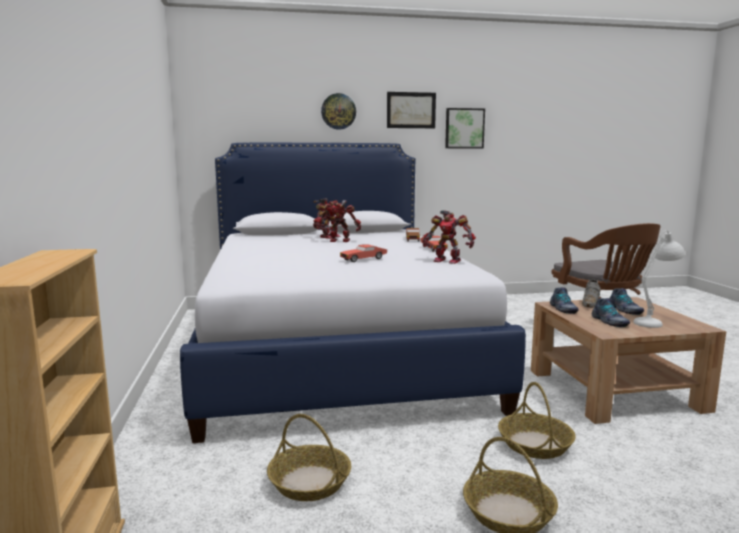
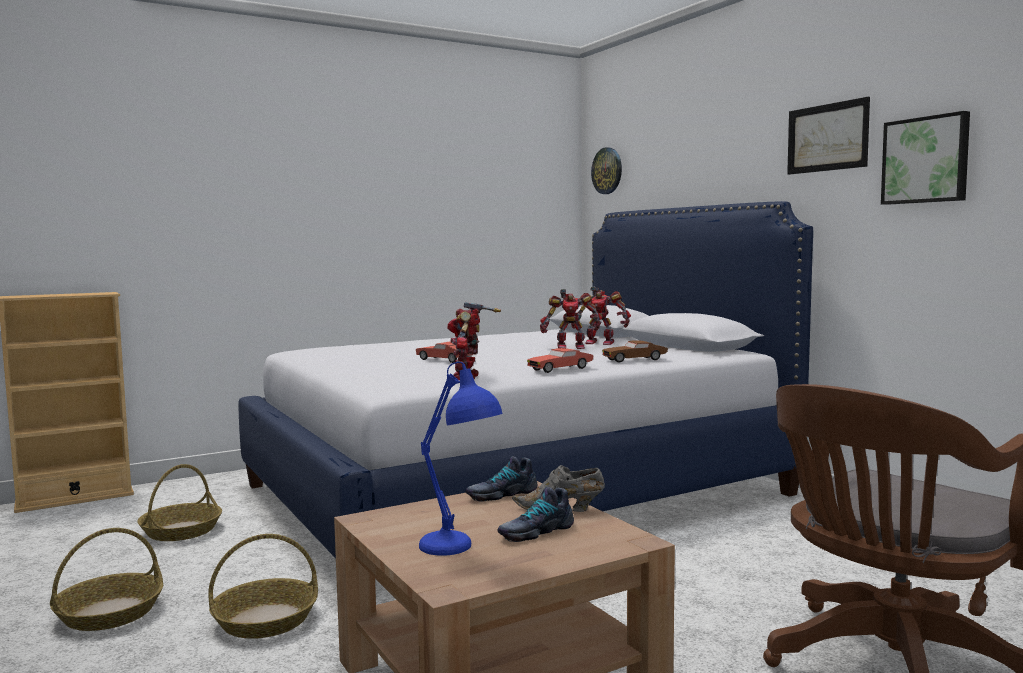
camera: 70 degrees right, 5 degrees down
toy robot [317,200,361,242] -> toy robot turned 105 degrees clockwise [540,289,602,349]
wall clock [321,93,356,130] -> wall clock moved to [591,147,622,194]
shoe [592,298,630,327] -> none
white table lamp [633,230,685,328] -> blue table lamp [419,362,502,556]

